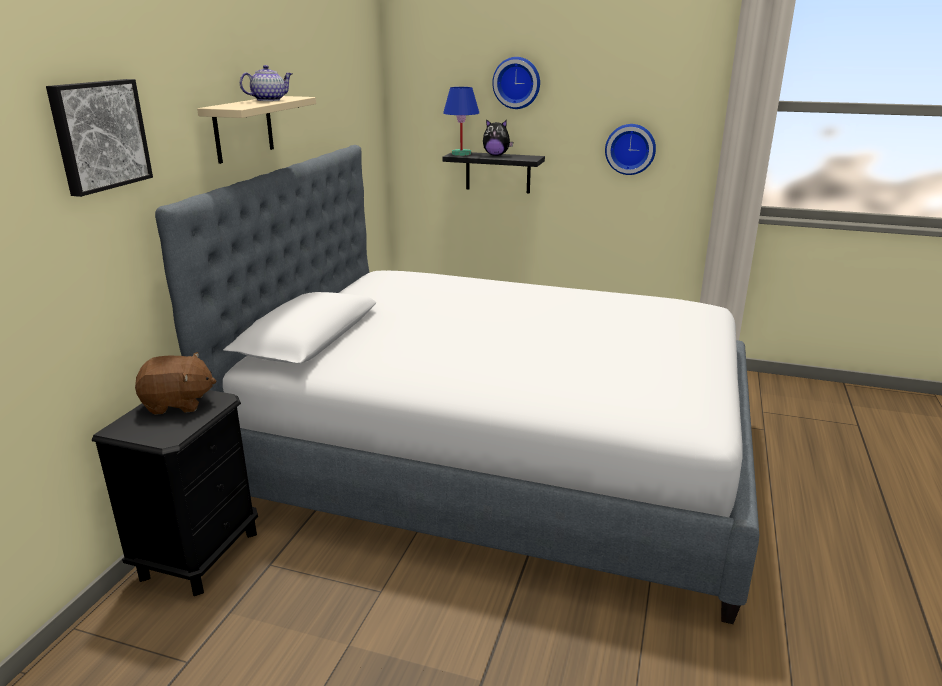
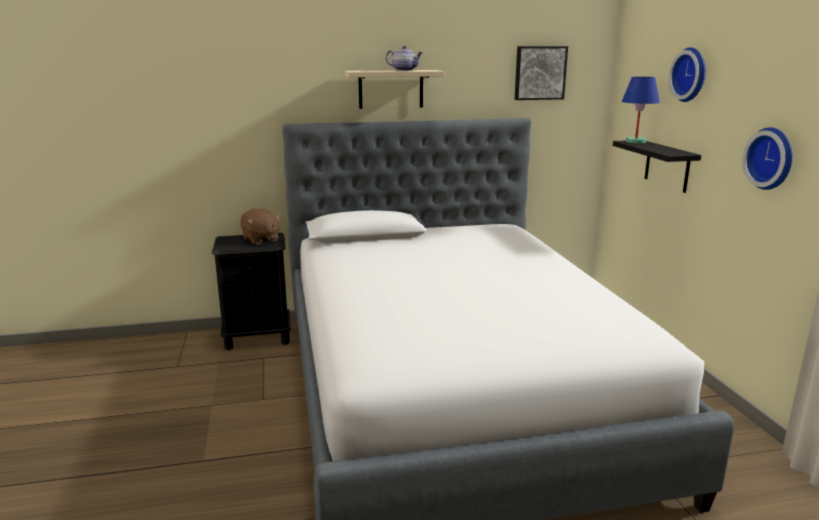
camera: 60 degrees right, 5 degrees down
picture [46,79,153,197] -> picture moved to [515,46,568,100]
plush toy [483,119,513,156] -> none

